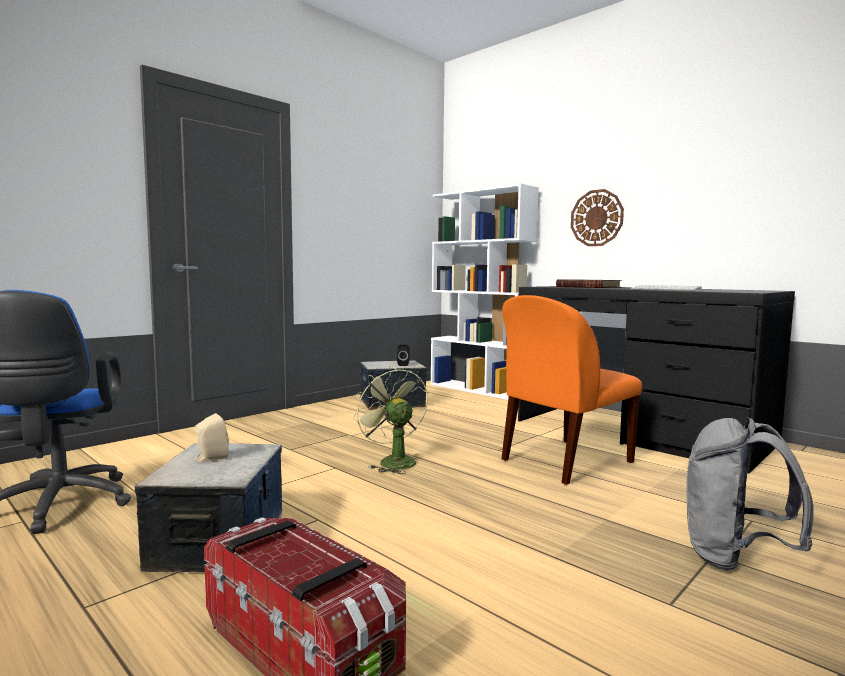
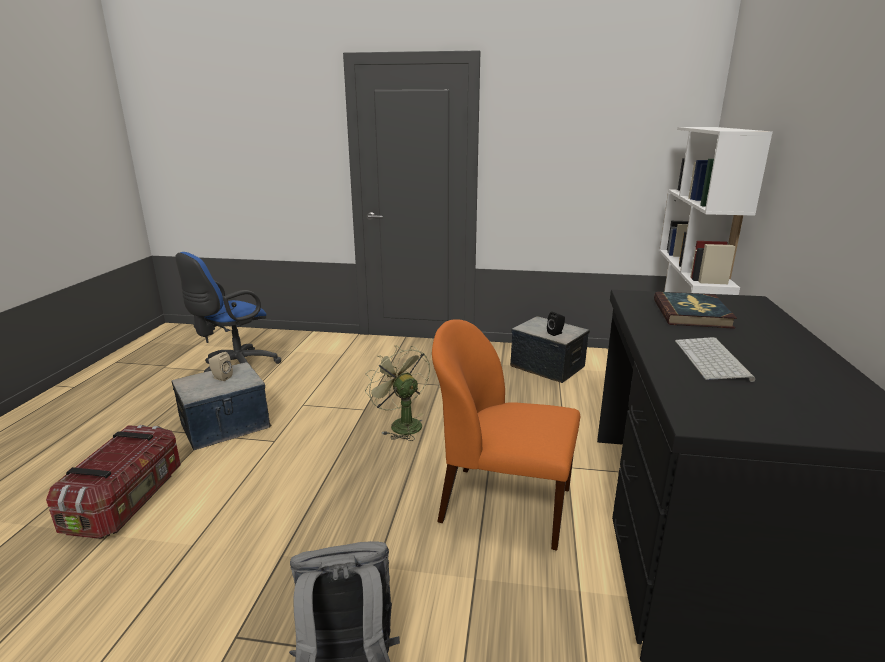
camera: 55 degrees right, 15 degrees up
green fan [353,366,428,474] -> green fan turned 60 degrees counterclockwise [365,345,430,441]
wall clock [571,189,624,246] -> none

